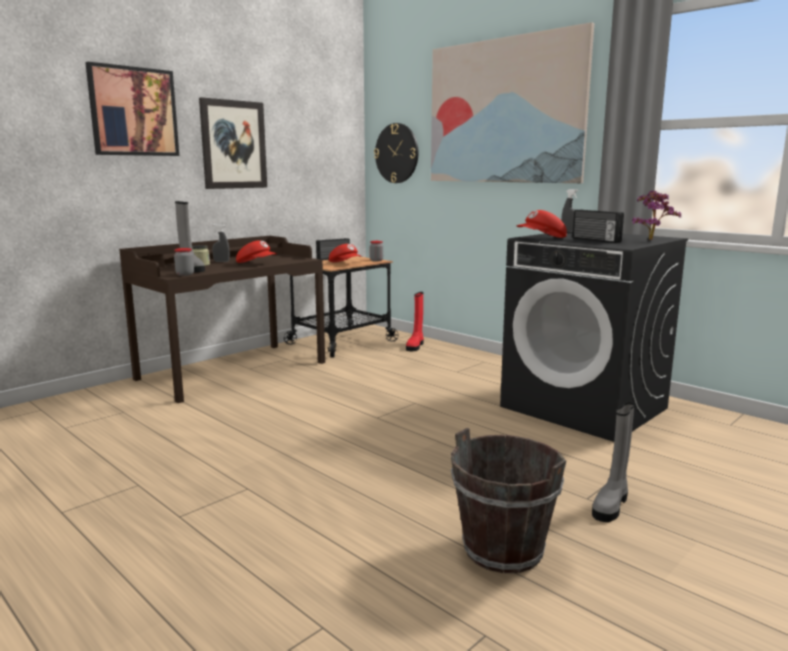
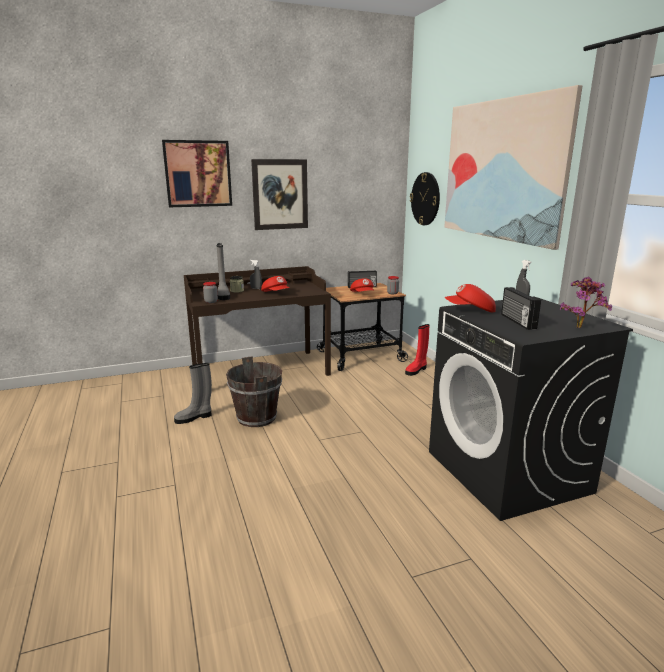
camera: 25 degrees right, 5 degrees up
brown bucket [450,428,566,573] -> brown bucket moved to [226,356,282,427]
grey boot [592,402,634,522] -> grey boot moved to [174,363,212,424]

